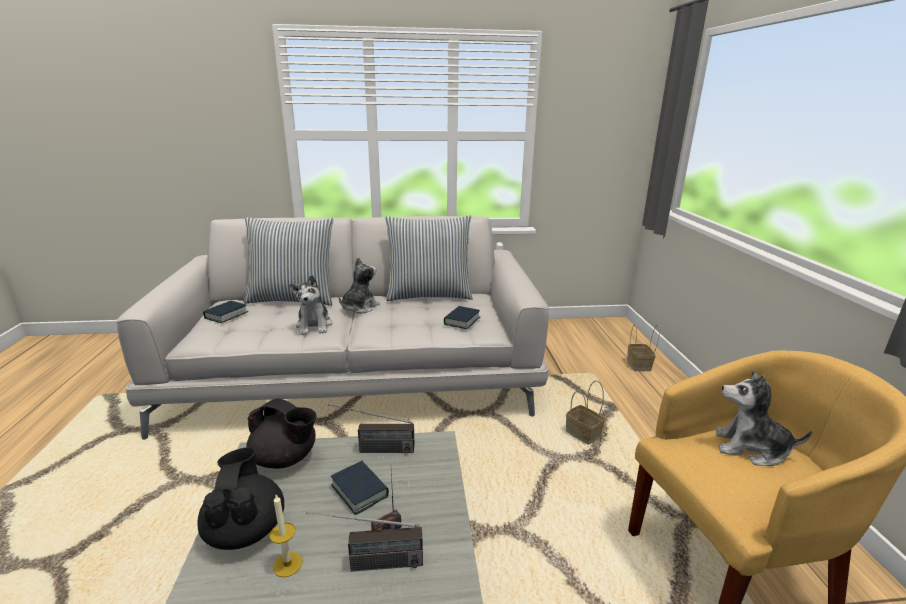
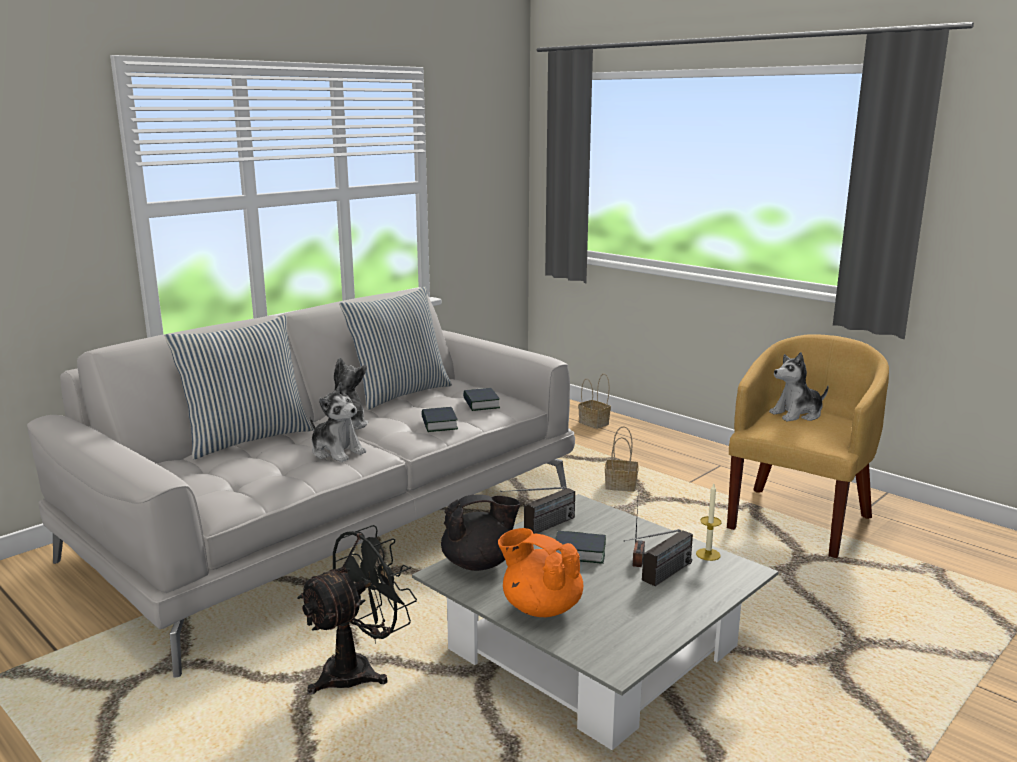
camera: 40 degrees left, 5 degrees down
black teapot [197,447,284,550] -> orange teapot [498,528,583,617]
book [203,301,248,323] -> book moved to [421,407,458,432]
candle [269,495,302,577] -> candle moved to [696,484,721,561]
none -> black fan [297,525,417,695]

